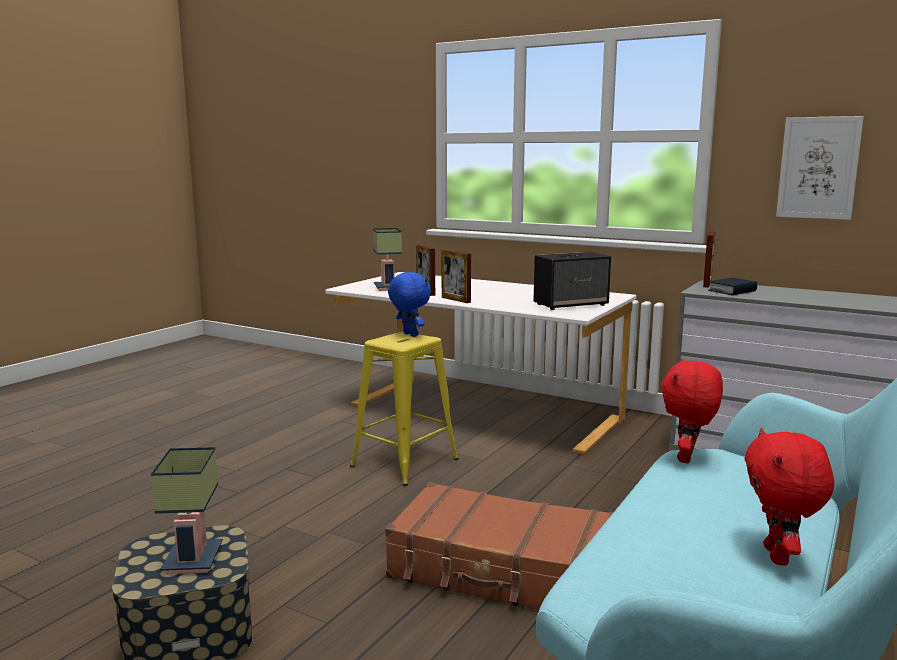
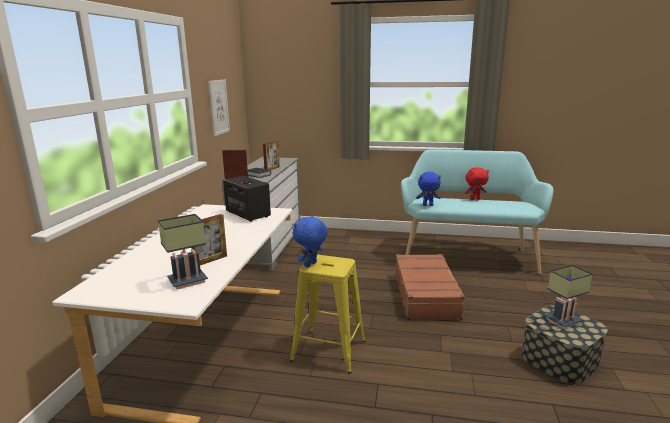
camera: 110 degrees left, 5 degrees up
picture frame [442,250,471,303] -> picture frame moved to [263,141,280,170]
red plush toy [661,359,723,463] -> blue plush toy [416,172,441,206]

